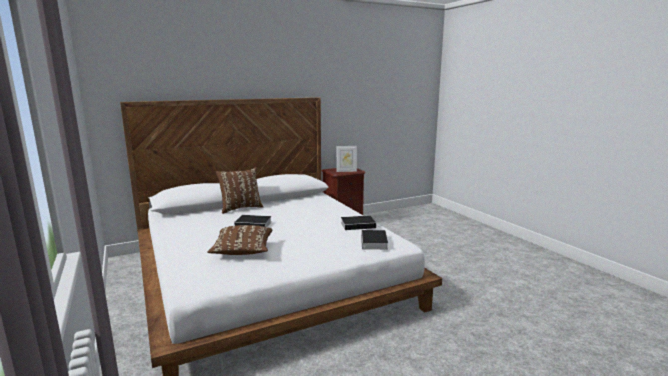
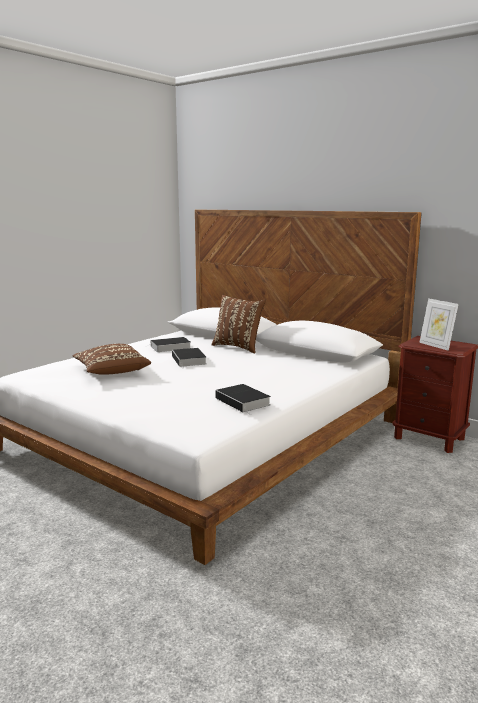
camera: 65 degrees right, 0 degrees up
book [361,230,388,250] -> book moved to [146,337,191,352]

